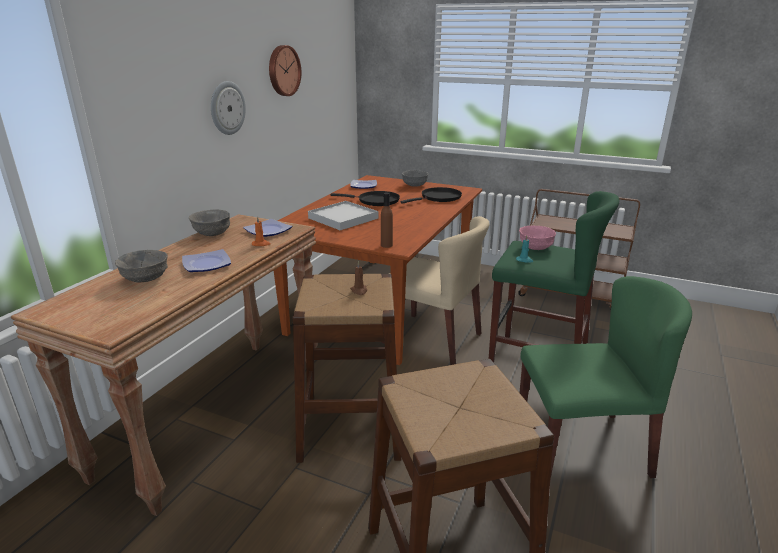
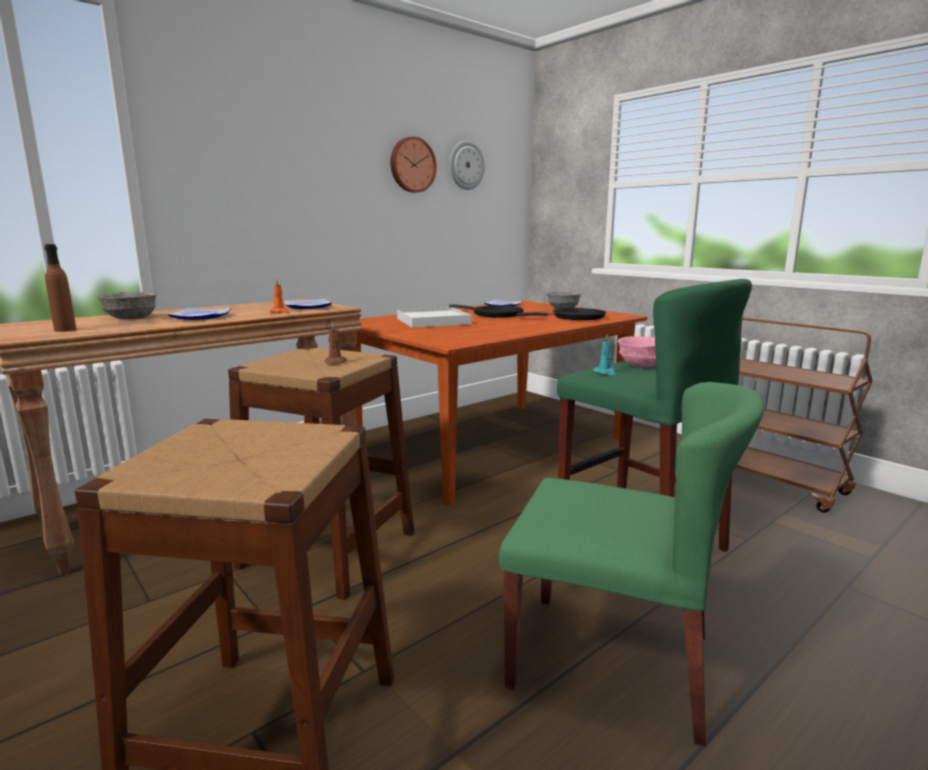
camera: 25 degrees right, 10 degrees down
grey bowl [189,210,230,236] -> none
wall clock [211,81,246,135] -> wall clock moved to [449,140,485,190]
brown bottle [381,193,393,248] -> brown bottle moved to [45,244,77,332]
beige chair [382,216,490,365] -> none

